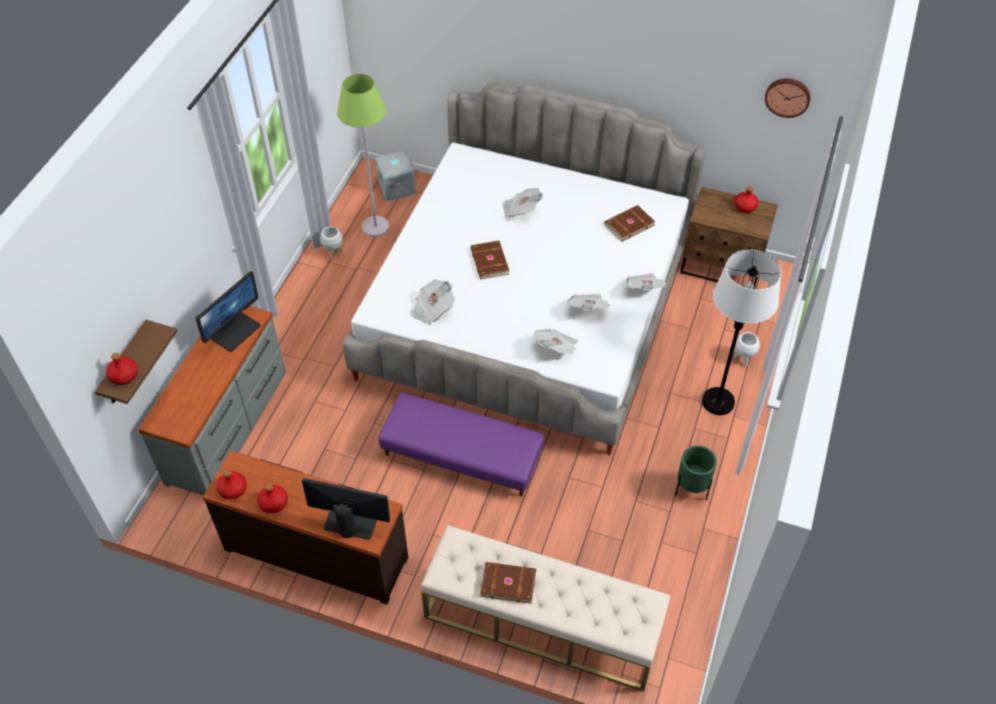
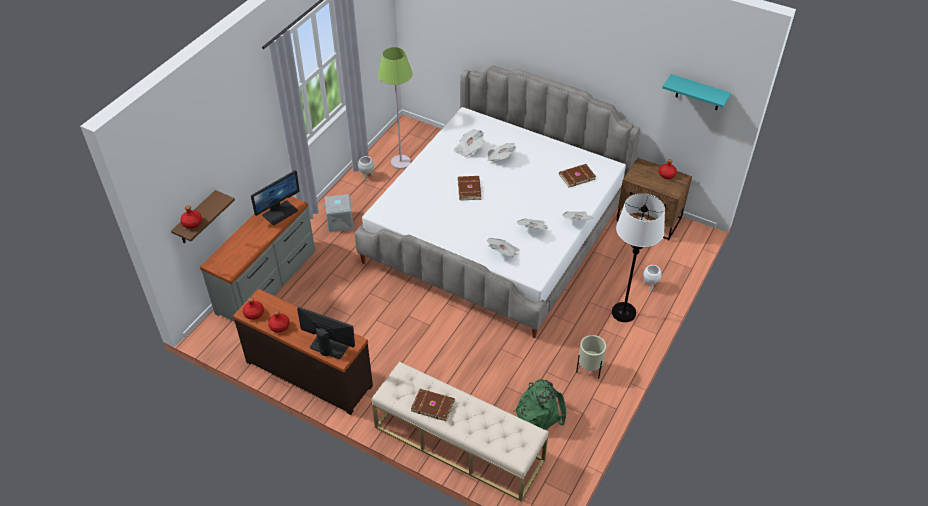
camera: 10 degrees right, 5 degrees down
grey storage box [375,151,416,201] -> grey storage box moved to [324,194,354,232]
purple ottoman [378,393,544,496] -> none
newspaper [410,279,455,325] -> newspaper moved to [454,129,484,157]
green planter [675,445,717,500] -> beige planter [576,335,606,379]
wall clock [765,78,810,118] -> turquoise shelf [662,74,731,110]
none -> green backpack [513,379,566,430]

